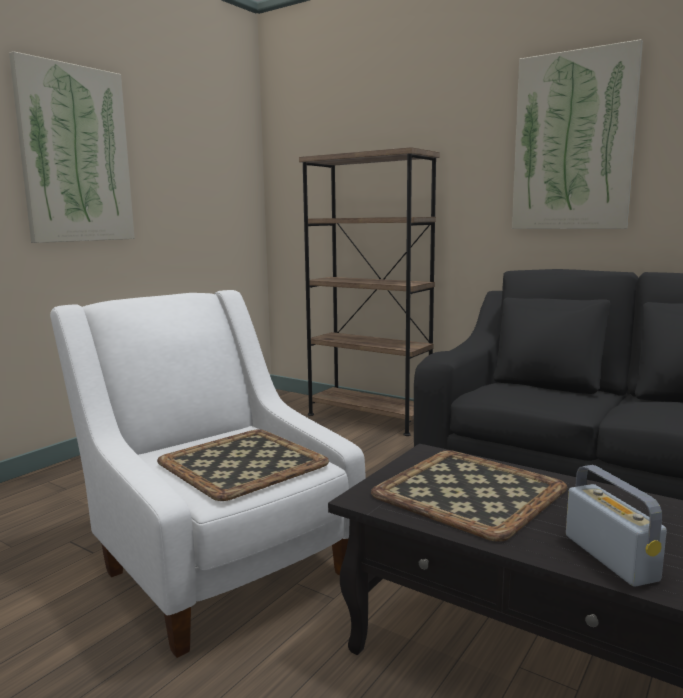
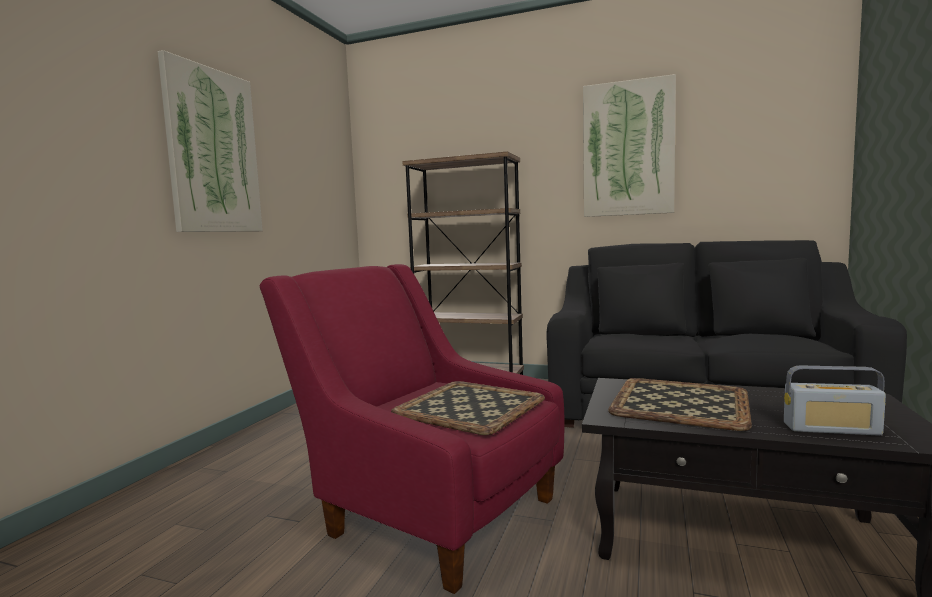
camera: 15 degrees left, 5 degrees down
white armchair [50,290,366,658] -> red armchair [260,264,564,594]
radio [566,465,667,587] -> radio turned 135 degrees clockwise [784,365,886,436]

